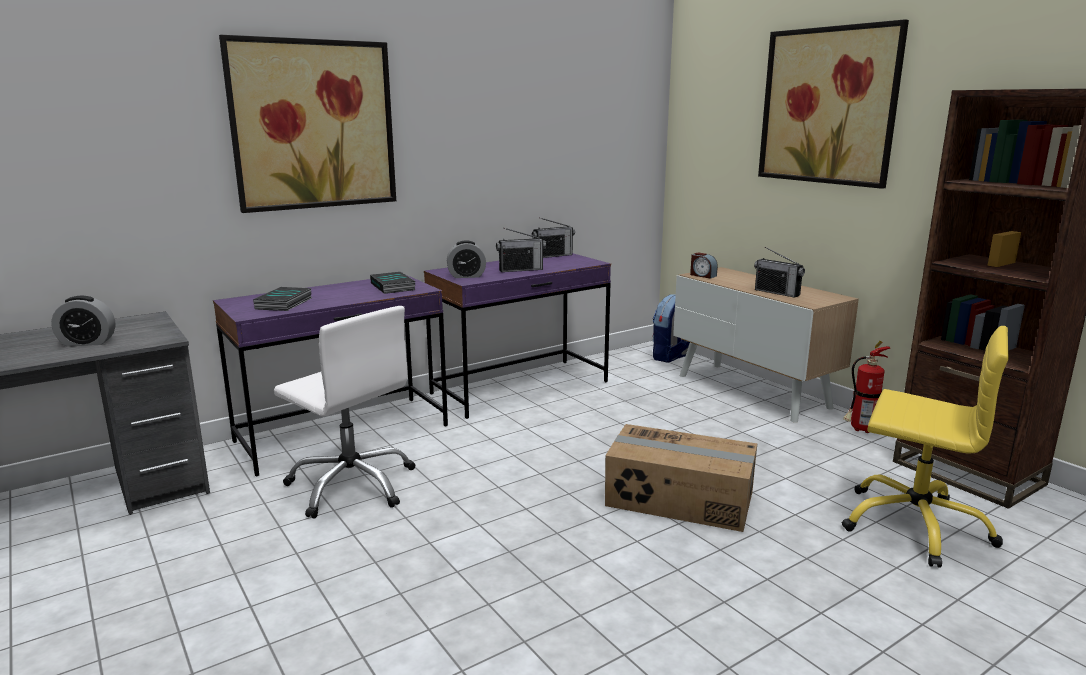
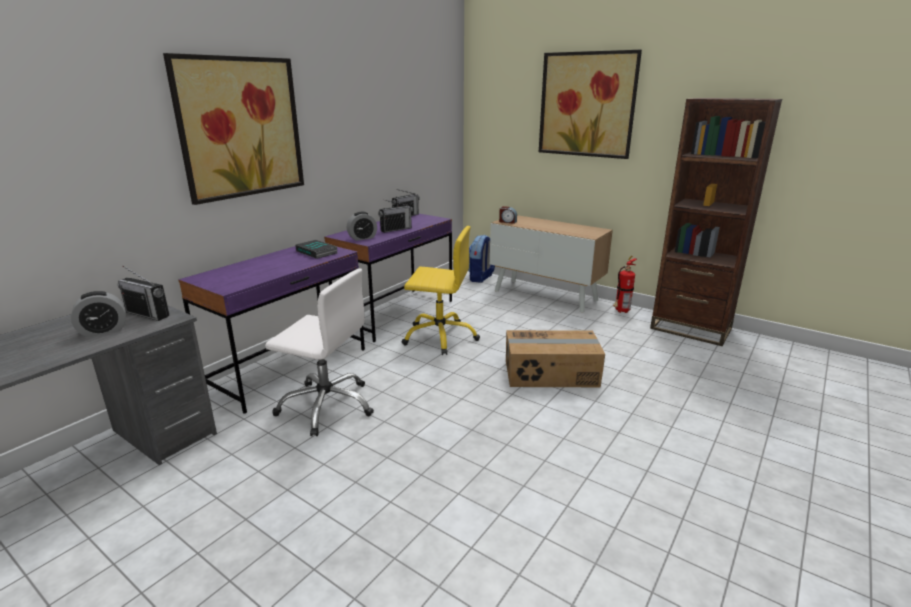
camera: 20 degrees left, 5 degrees up
book [253,287,312,311] -> none
radio [754,247,805,298] -> radio moved to [118,266,169,321]
yellow office chair [842,326,1009,568] -> yellow office chair moved to [401,226,480,355]

